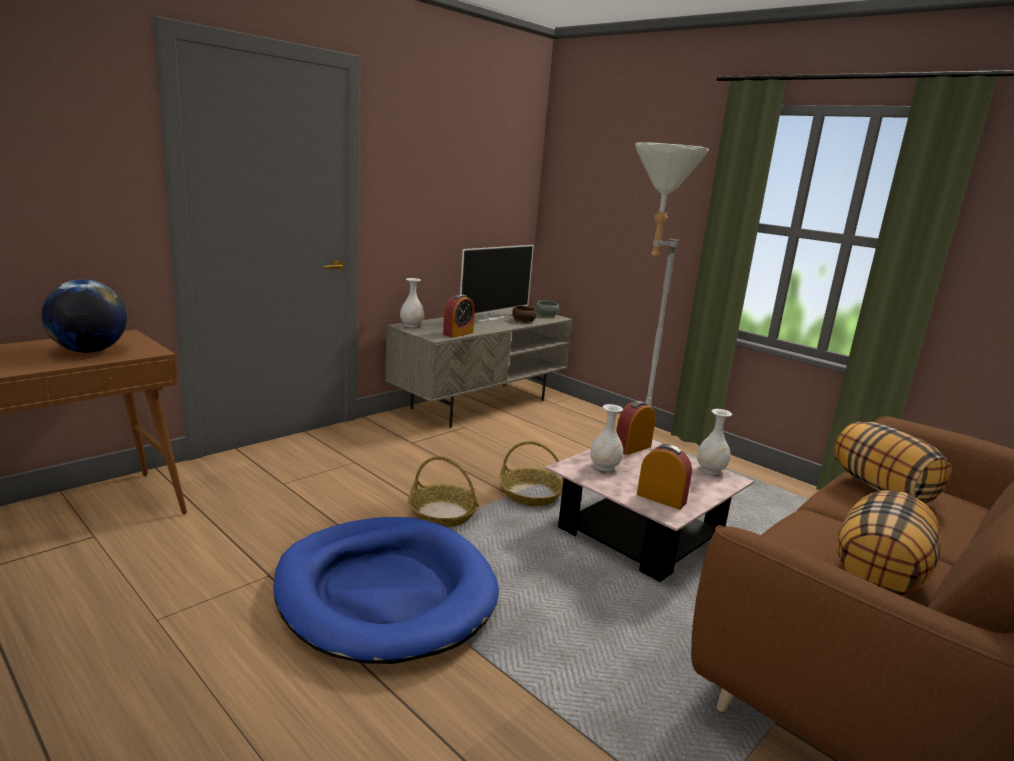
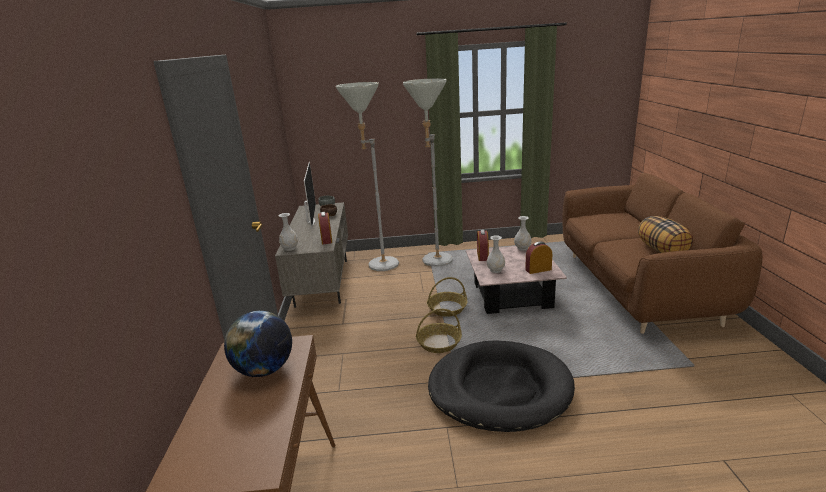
camera: 45 degrees left, 5 degrees up
blue dog bed [273,517,499,664] -> black dog bed [428,340,575,432]
pillow [834,422,952,503] -> none
none -> grey floor lamp [336,82,399,271]

